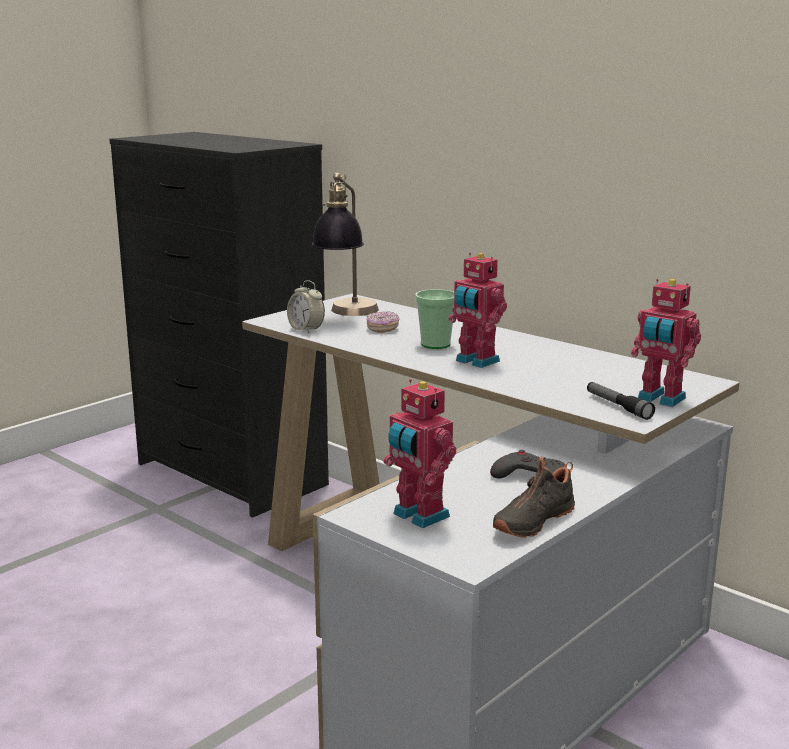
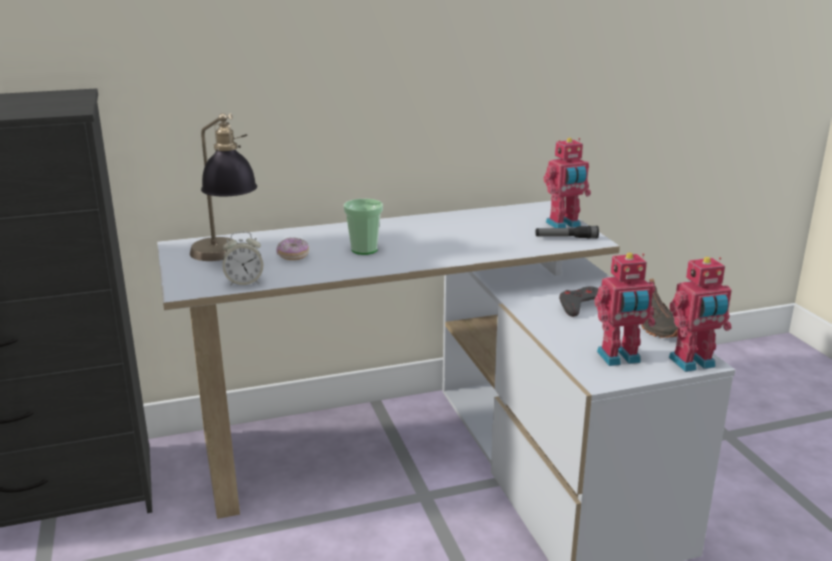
camera: 60 degrees left, 5 degrees up
toy robot [448,253,507,368] -> toy robot moved to [669,257,732,372]

